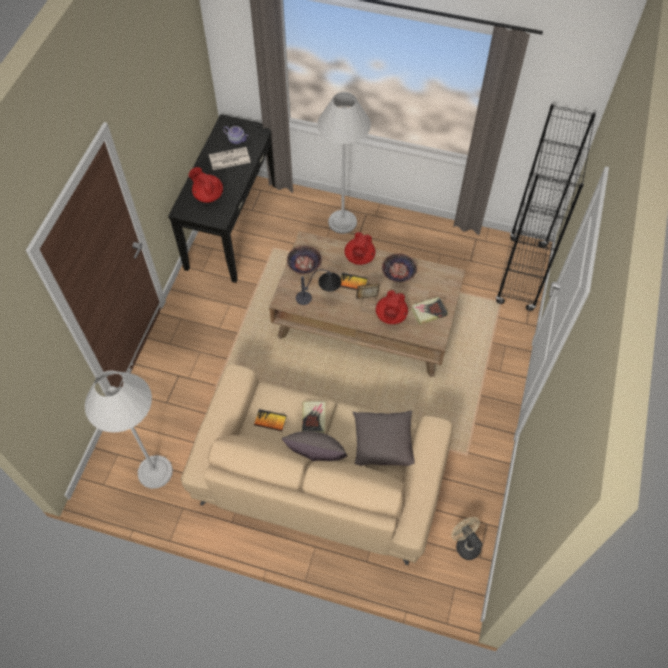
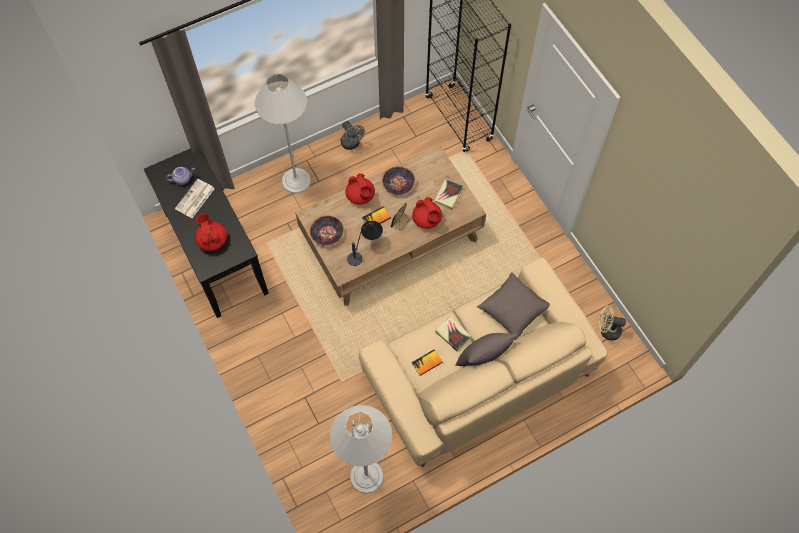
camera: 45 degrees left, 5 degrees up
red teapot [189,167,223,203] -> red teapot turned 75 degrees clockwise [195,213,227,251]
none -> grey fan [341,121,365,150]

